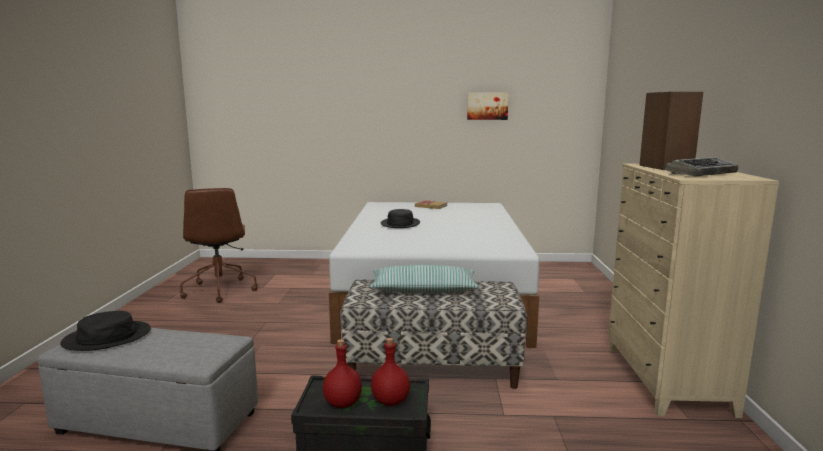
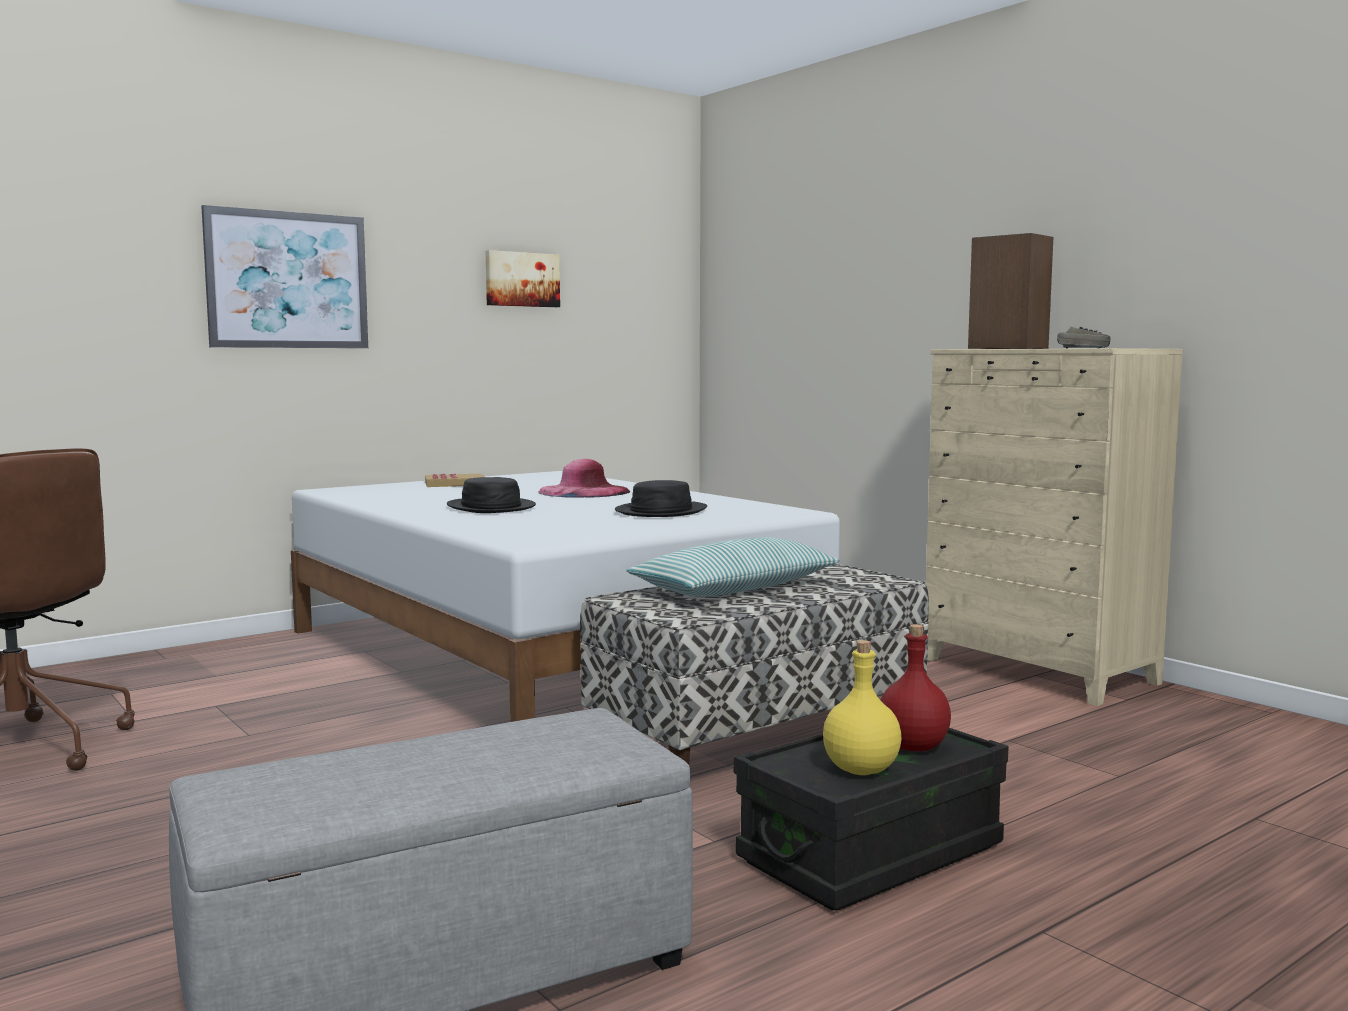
camera: 40 degrees left, 5 degrees down
black hat [60,311,151,351] -> black hat moved to [615,480,707,517]
red bottle [323,339,362,408] -> yellow bottle [823,640,902,775]
none -> picture [201,205,368,348]
none -> pink hat [538,459,631,498]

